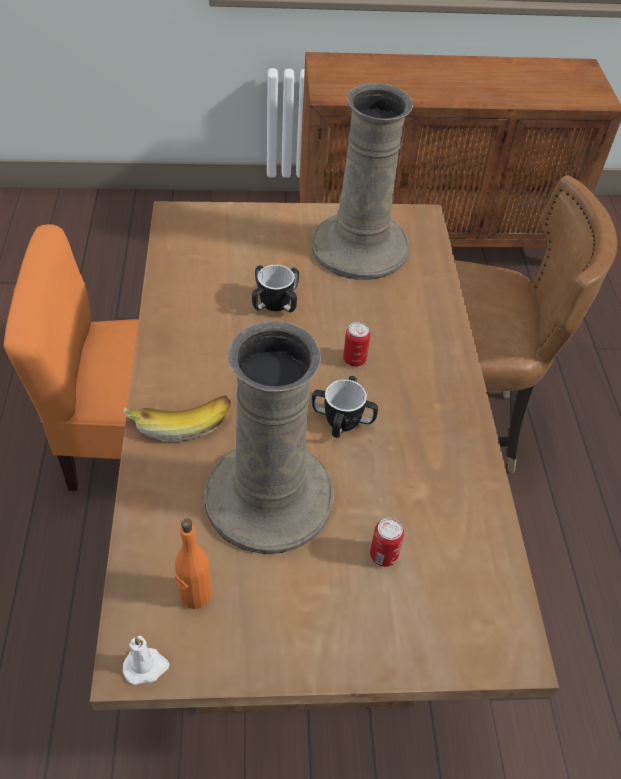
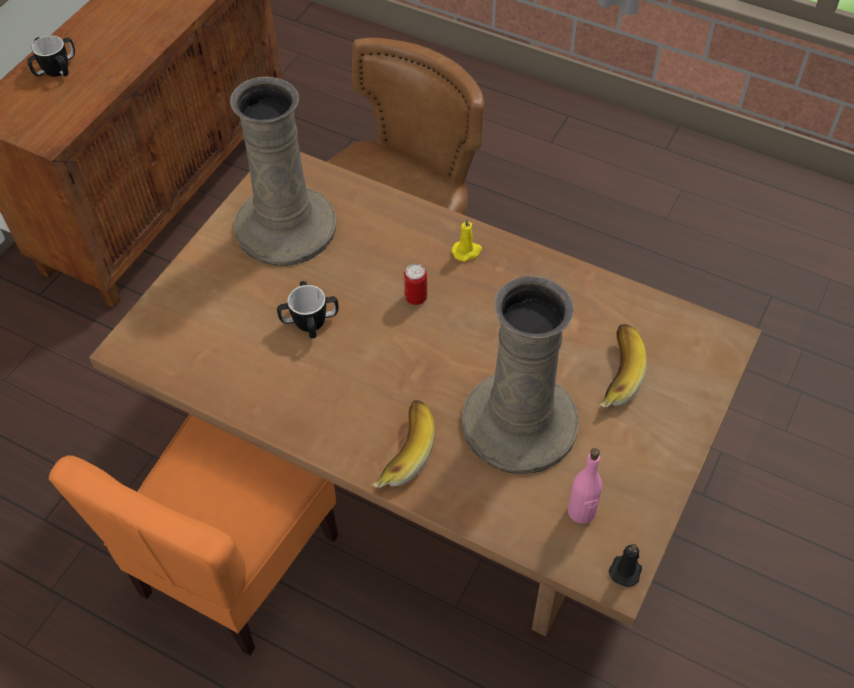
camera: 55 degrees left, 5 degrees up
white candle [123,636,170,685] -> black candle [609,544,642,587]
orange bottle [175,518,212,609] -> pink bottle [568,448,602,524]
mug [312,376,378,438] -> mug moved to [27,35,75,77]
can [370,518,404,567] -> banana [599,324,647,407]
none -> yellow candle [452,218,482,261]

